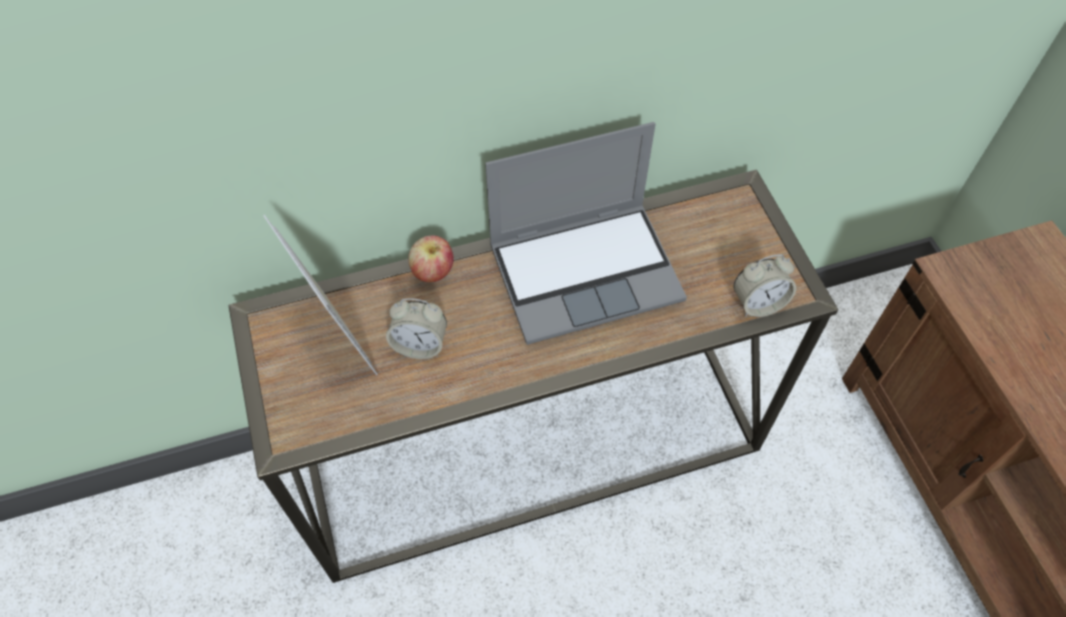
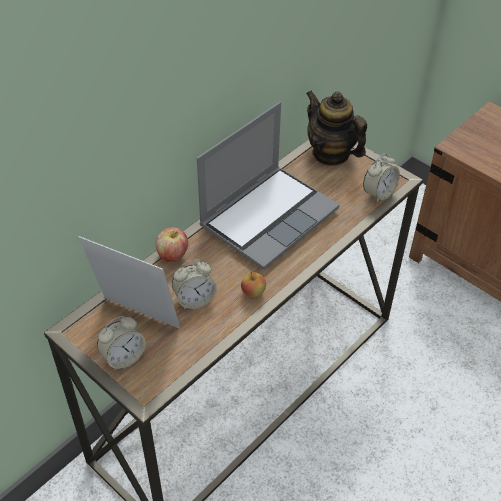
camera: 30 degrees left, 10 degrees down
none -> alarm clock [97,316,146,371]
none -> apple [241,272,266,298]
none -> teapot [306,90,367,166]

